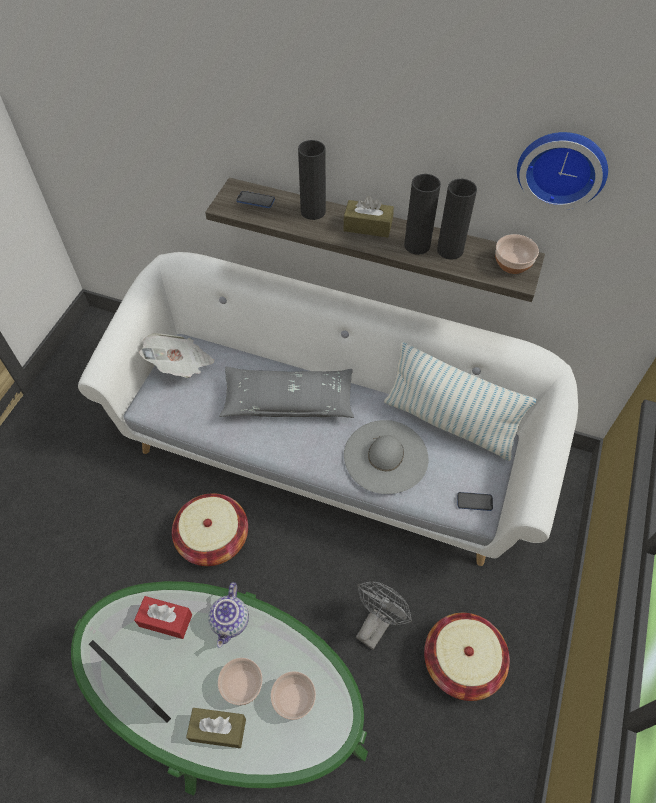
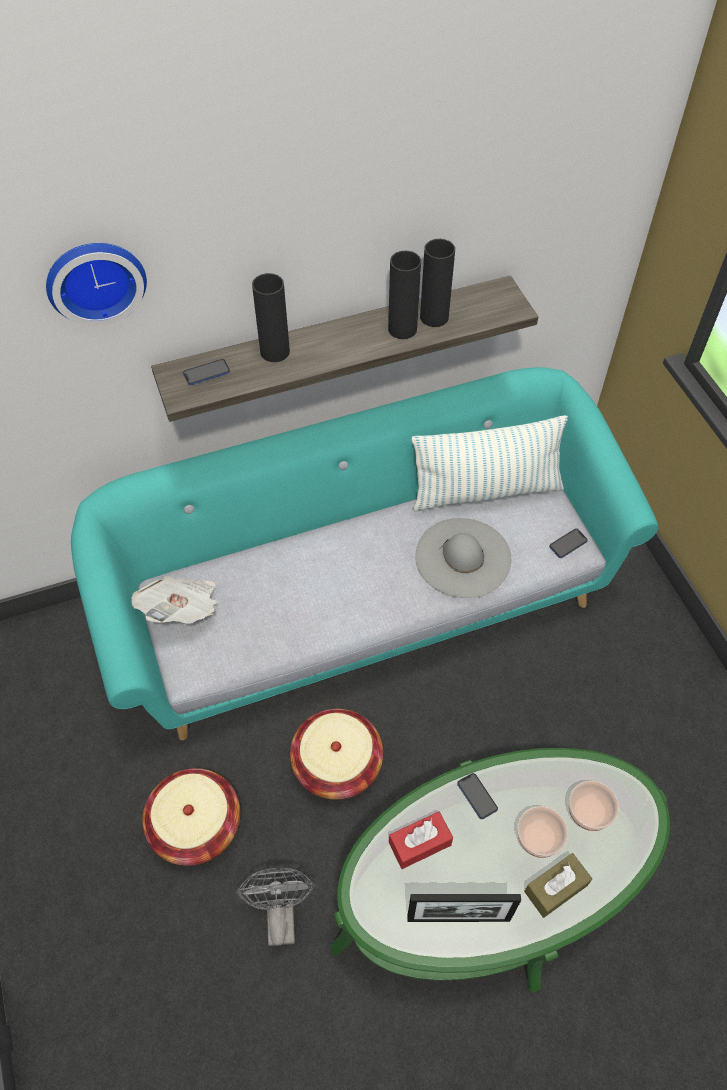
camera: 40 degrees left, 0 degrees up
white sofa [78,252,578,566] -> turquoise sofa [71,367,658,740]
teapot [208,582,249,648] -> phone [457,773,498,819]
grey pillow [219,366,354,418] -> none
brown tissue box [343,196,394,238] -> none
grey fan [356,581,412,650] -> grey fan moved to [236,868,315,946]
basket [424,613,510,701] -> basket moved to [142,768,240,866]
bowl [495,234,539,274] -> none
wall clock [517,132,608,210] -> wall clock moved to [46,243,147,326]

